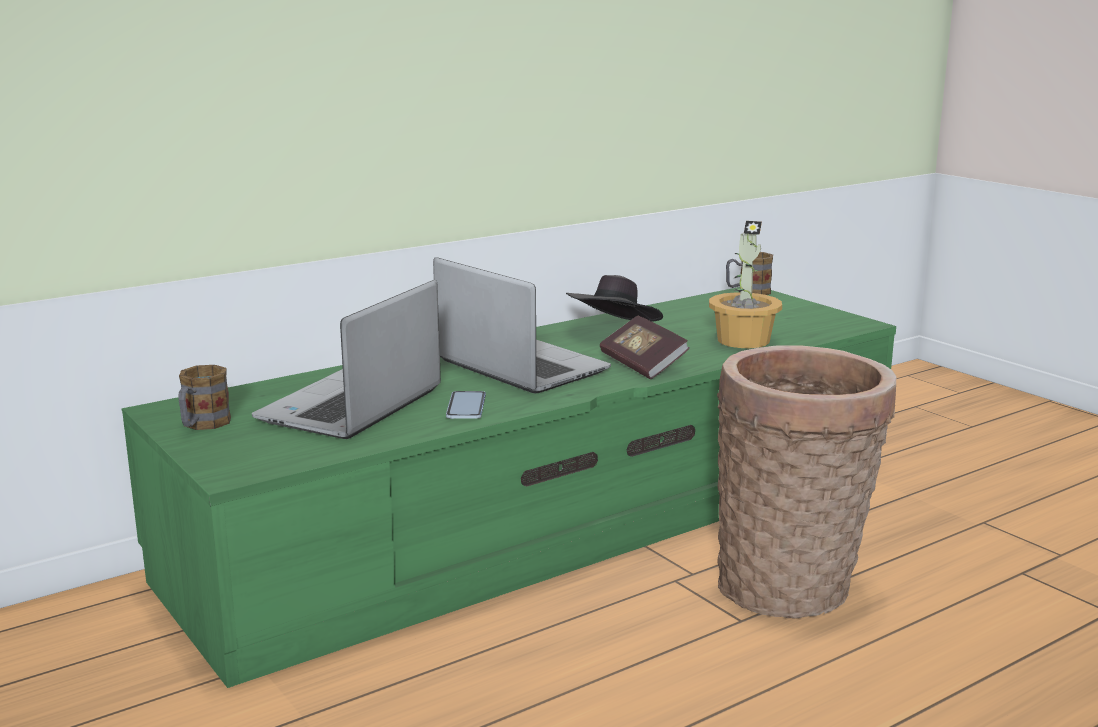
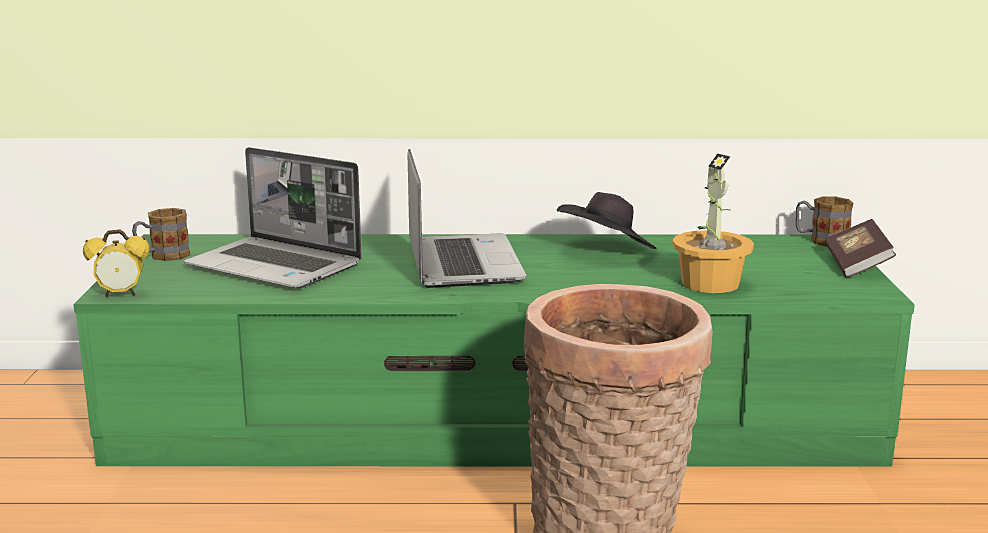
camera: 35 degrees right, 0 degrees up
laptop [252,280,441,439] -> laptop turned 120 degrees counterclockwise [184,147,362,288]
phone [446,391,486,419] -> none
book [600,316,689,379] -> book moved to [825,219,896,277]
none -> alarm clock [83,229,150,297]

